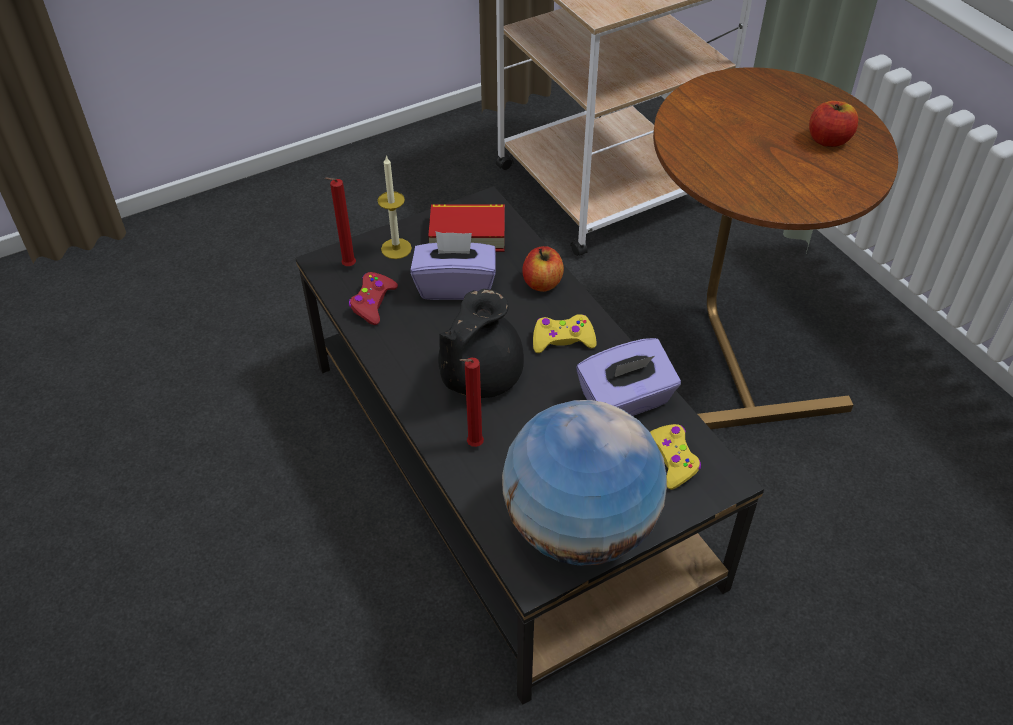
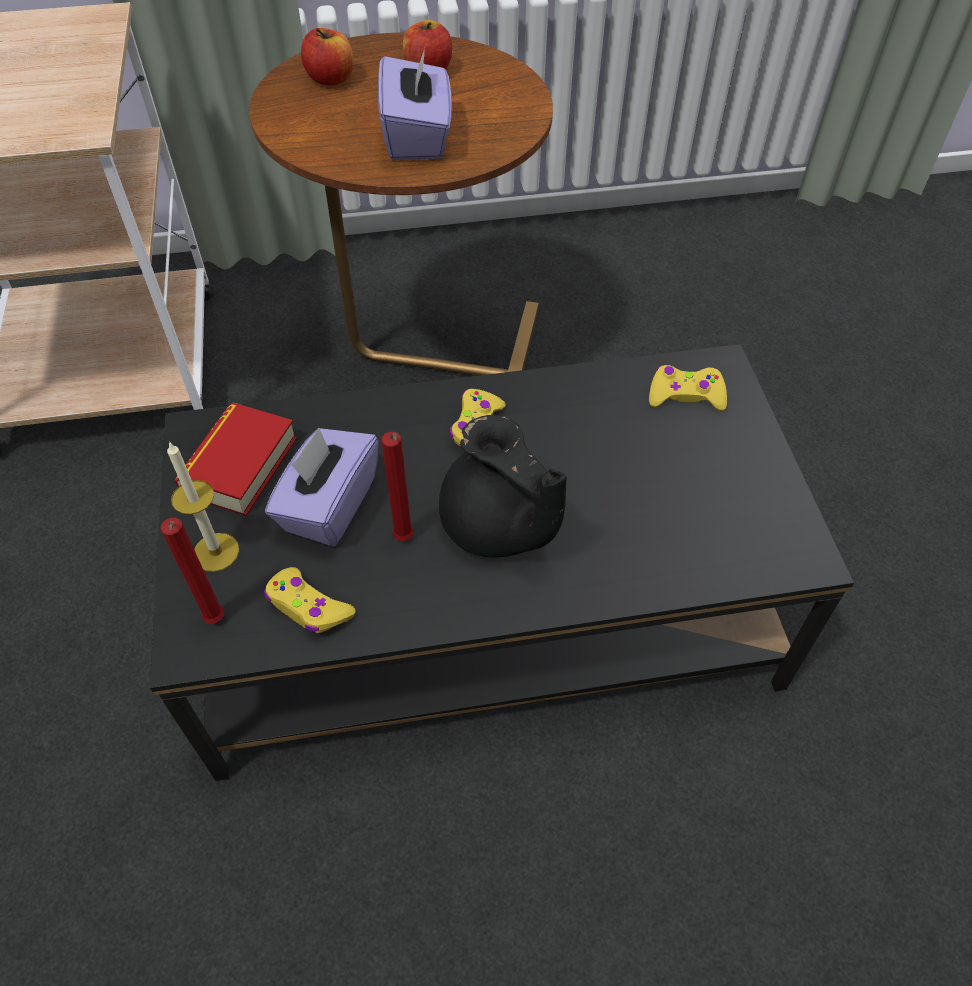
camera: 70 degrees left, 5 degrees up
red game controller [349,272,398,325] -> yellow game controller [264,567,356,633]
red candle [459,357,484,447] -> red candle moved to [382,432,414,541]
globe [502,400,667,566] -> none
apple [522,246,564,292] -> apple moved to [301,28,354,86]
purple tissue box [576,338,681,416] -> purple tissue box moved to [378,45,451,160]

